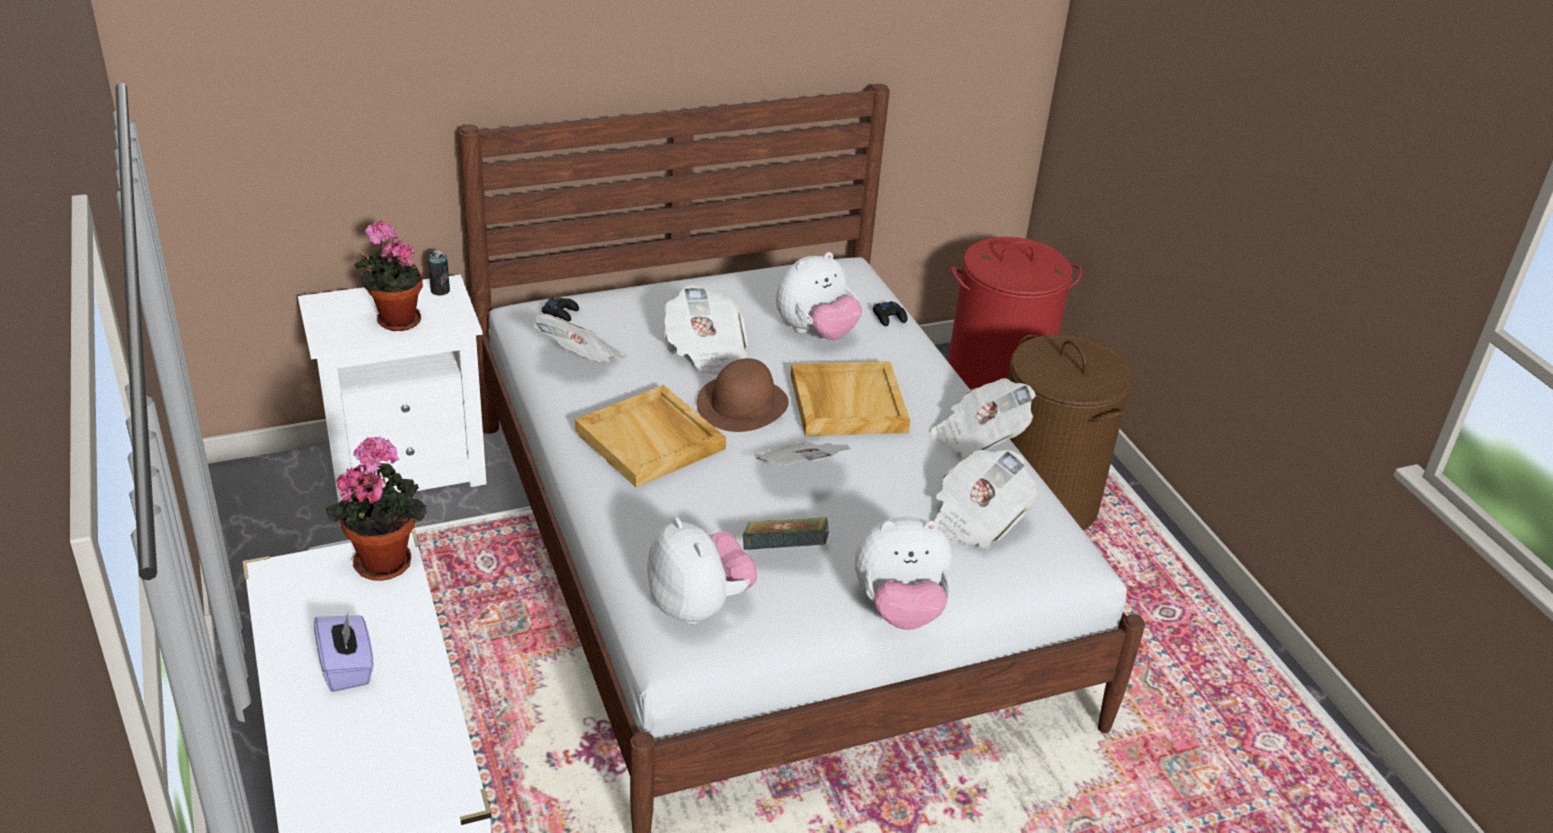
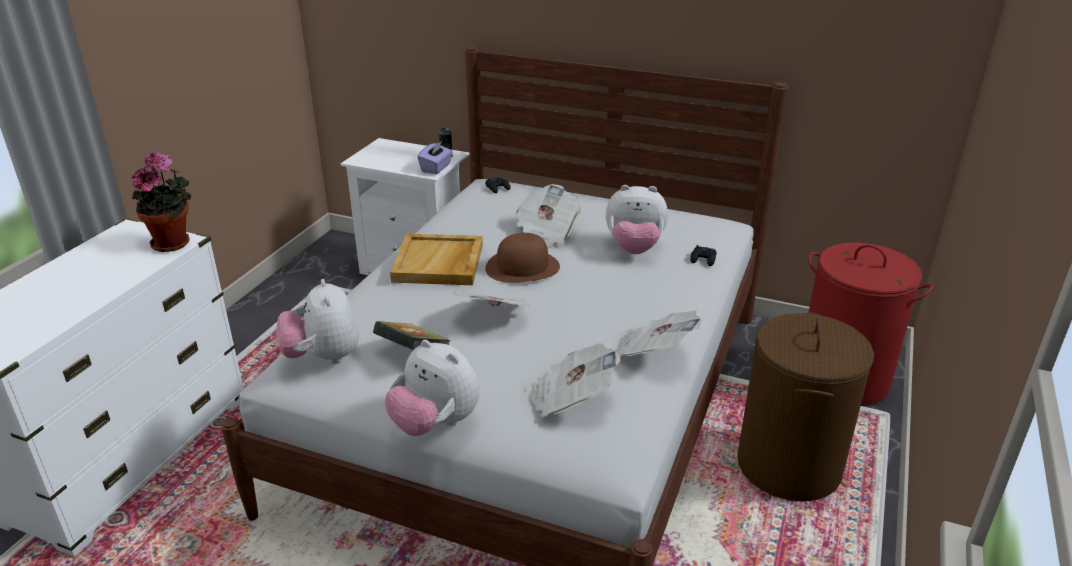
camera: 45 degrees right, 5 degrees down
purple tissue box [314,614,374,692] -> purple tissue box moved to [418,141,453,174]
potted plant [354,221,423,331] -> none
newspaper [532,314,627,363] -> none
plush toy [647,517,757,624] -> plush toy turned 150 degrees clockwise [276,279,359,364]
beige tray [790,361,910,436] -> none

